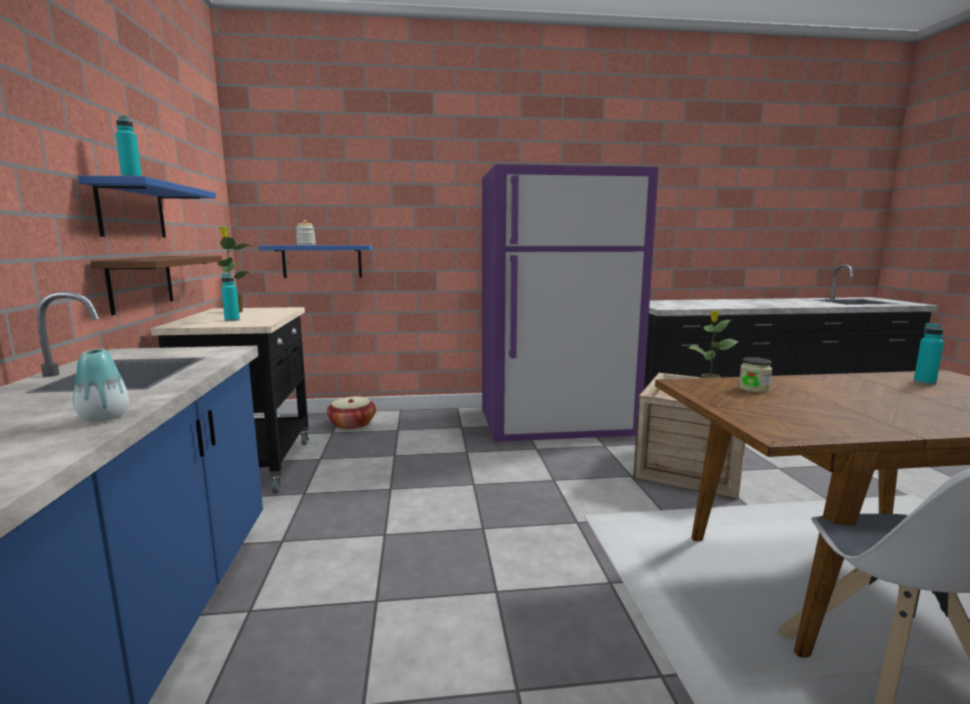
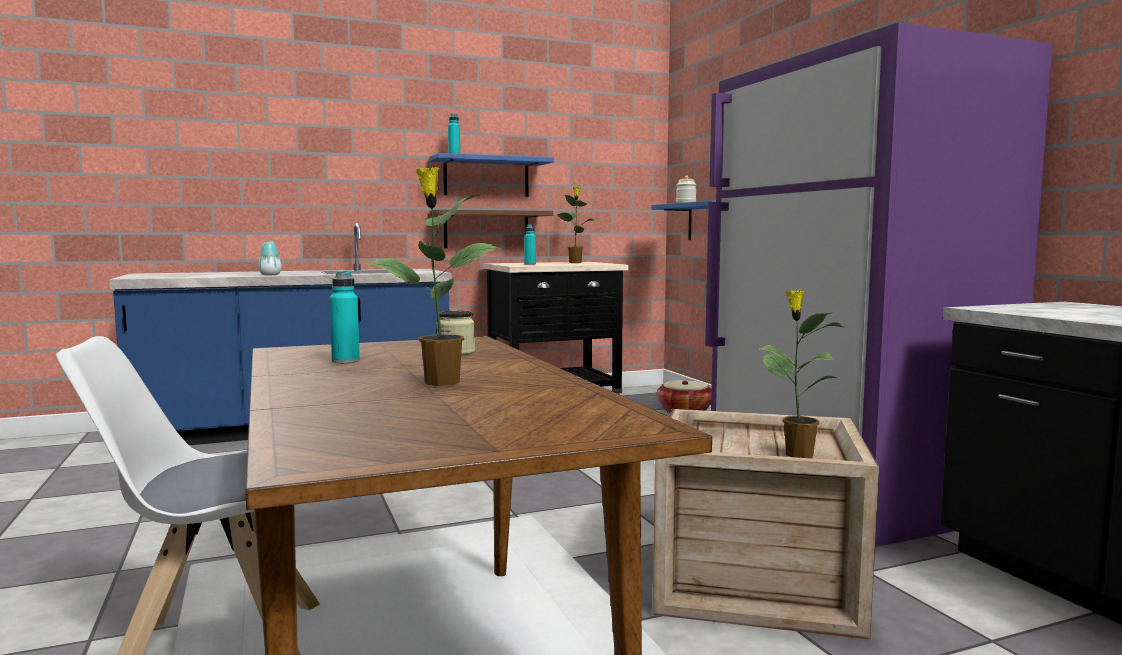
camera: 75 degrees right, 5 degrees down
turquoise bottle [914,323,944,385] -> turquoise bottle moved to [330,270,360,363]
none -> potted plant [364,167,503,386]

